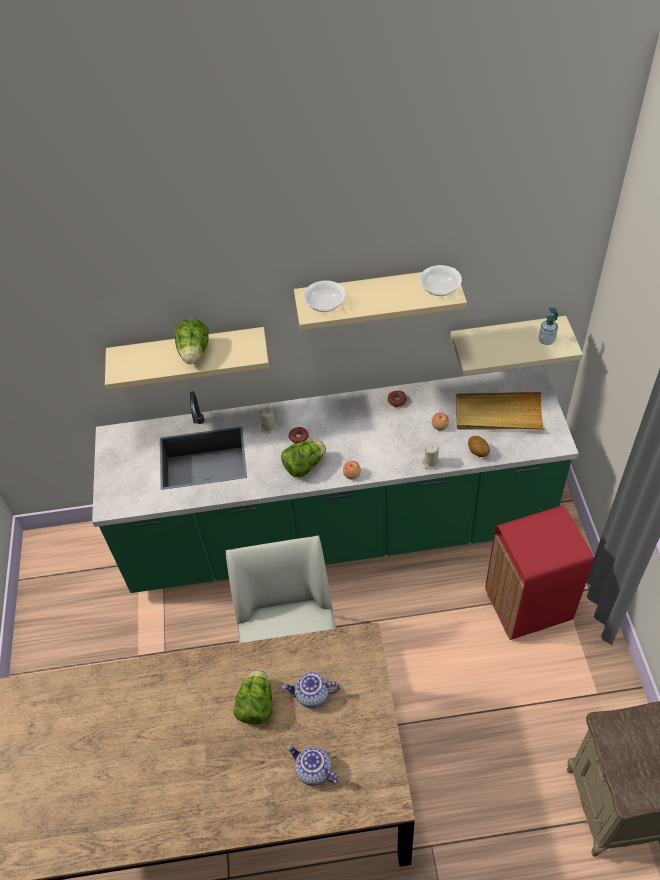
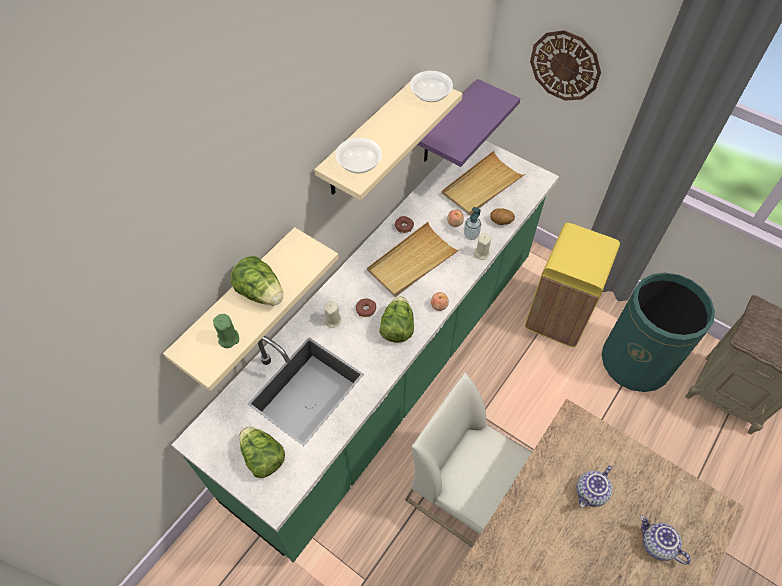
camera: 50 degrees left, 5 degrees up
lettuce [233,670,272,724] -> lettuce moved to [239,427,285,478]
teapot [287,745,339,786] -> teapot turned 60 degrees clockwise [641,516,691,565]
beige shelf [451,316,583,376] -> purple shelf [417,79,520,167]
red trash can [485,505,594,640] -> yellow trash can [525,223,620,347]
soap dispenser [539,308,558,345] -> soap dispenser moved to [464,207,481,240]
none -> green candle [213,314,239,348]
none -> beige tray [367,222,460,297]
none -> wall clock [530,30,601,101]
none -> green trash can [602,273,715,392]

